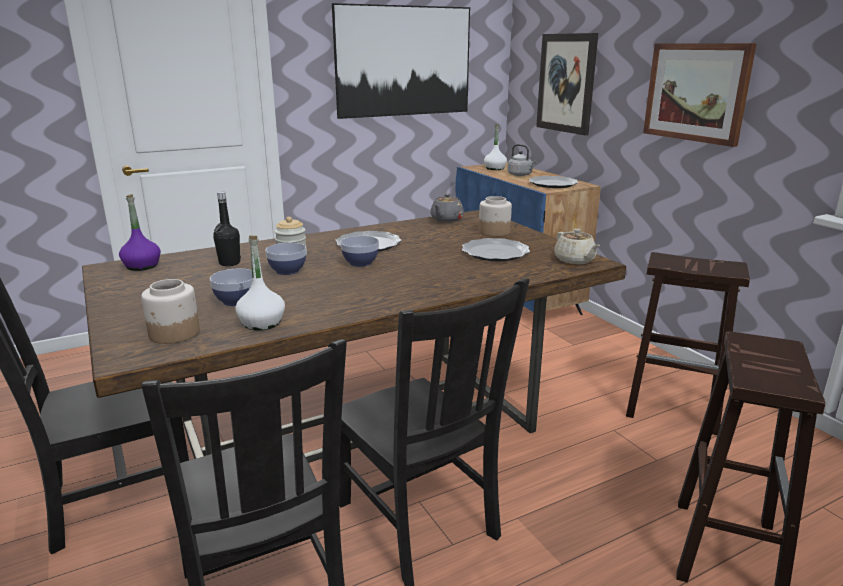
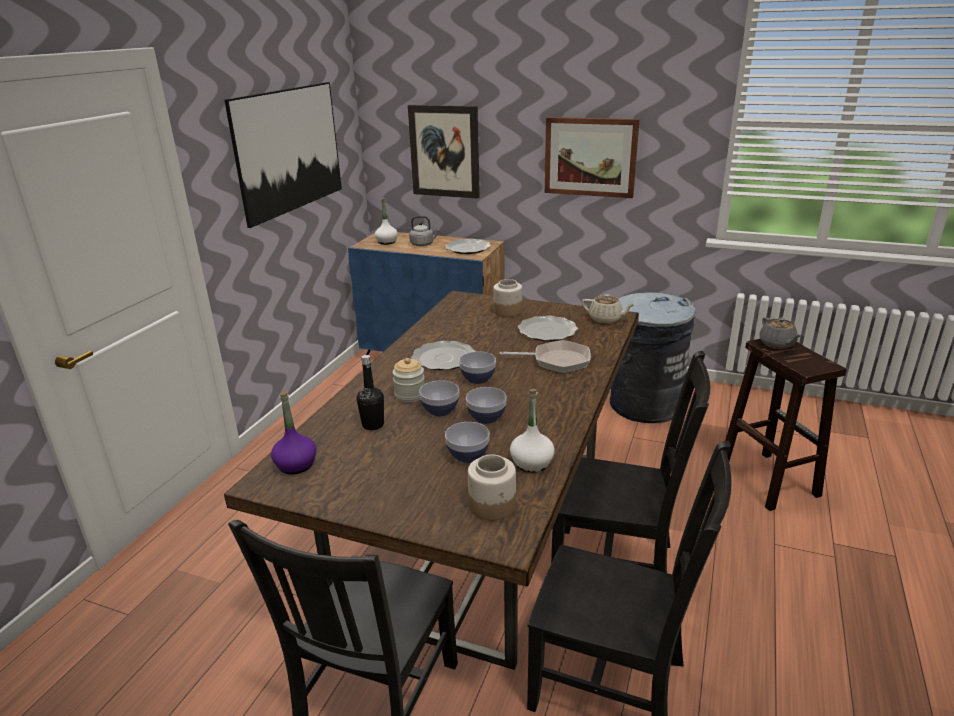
camera: 40 degrees left, 5 degrees up
grey teapot [430,194,464,222] -> grey teapot moved to [759,317,801,349]
brown stool [626,252,750,435] -> grey trash can [610,292,695,423]
none -> bowl [466,387,507,424]
none -> frying pan [500,340,591,373]

